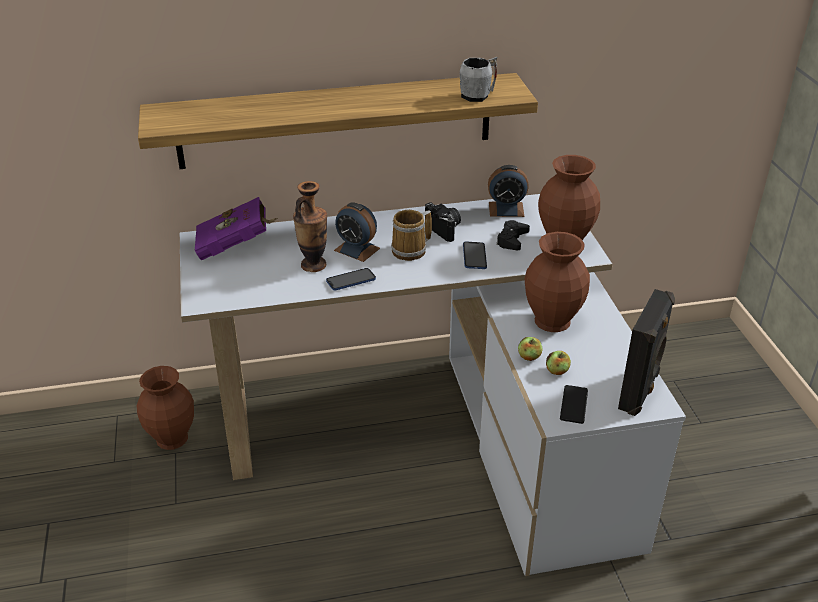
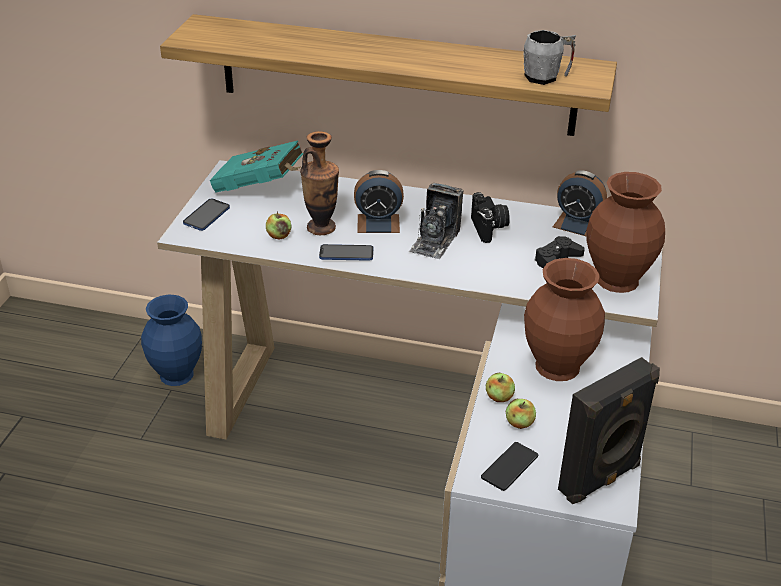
camera: 25 degrees right, 0 degrees up
brown vase [136,366,194,450] -> blue vase [141,294,202,386]
purple book [195,197,278,261] -> turquoise book [210,141,303,193]
alarm clock [334,202,380,262] -> alarm clock turned 60 degrees counterclockwise [354,170,404,233]
mug [391,210,432,261] -> camera [409,183,464,259]
phone [463,242,487,269] -> phone moved to [183,199,230,231]
none -> apple [266,211,291,240]

